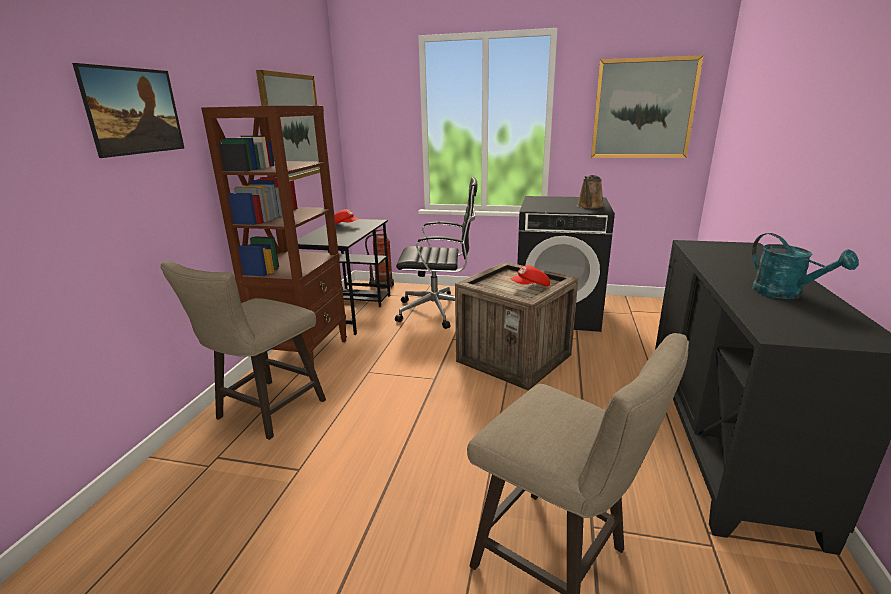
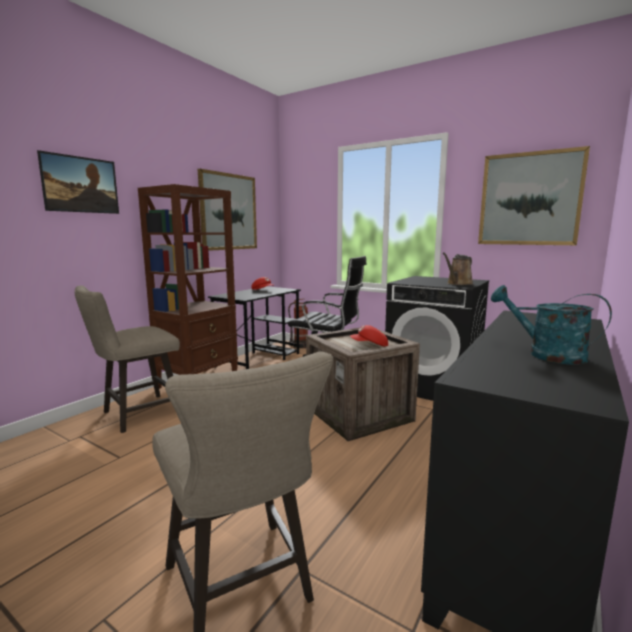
camera: 20 degrees right, 10 degrees down
turquoise watering can [752,233,858,299] -> turquoise watering can turned 135 degrees clockwise [491,285,612,365]

